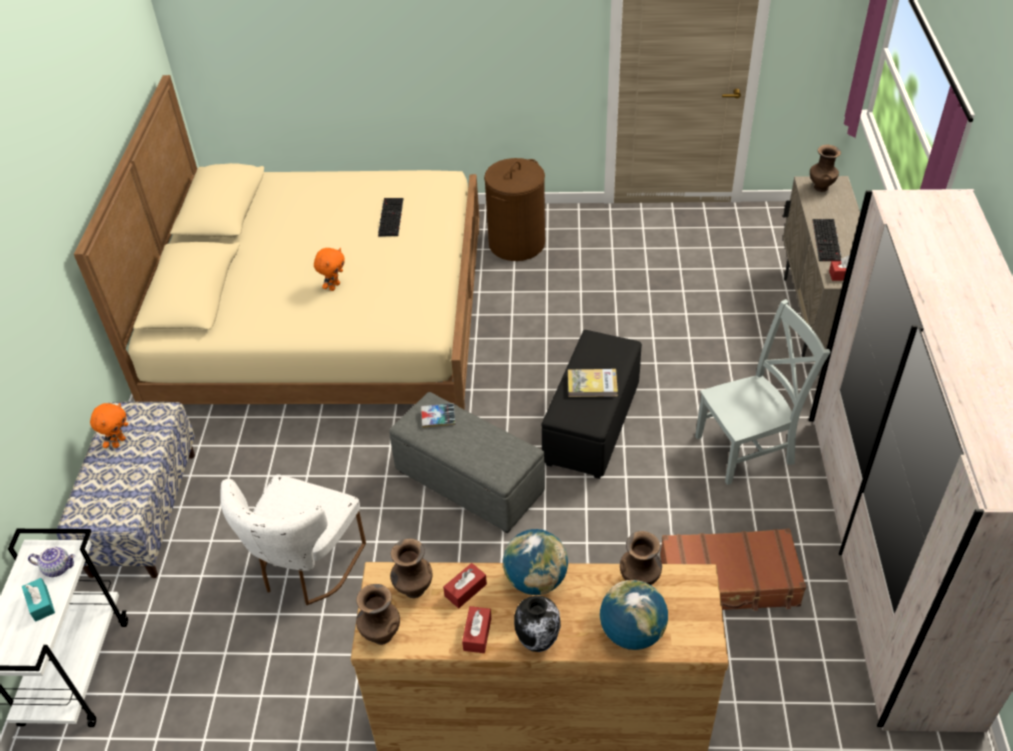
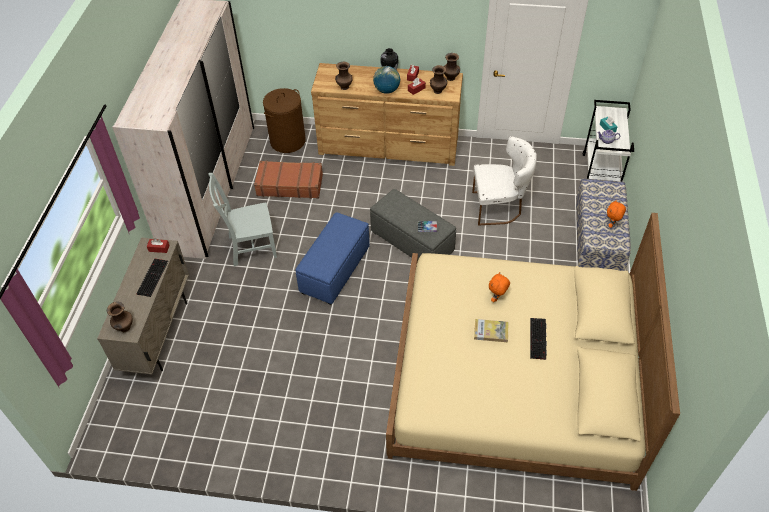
camera: 175 degrees left, 5 degrees up
white chair [220,474,366,605] -> white chair turned 60 degrees clockwise [472,136,537,225]
keyboard [378,198,403,237] -> keyboard moved to [530,318,547,360]
brown laundry basket [484,158,545,261] -> brown laundry basket moved to [263,88,306,153]
black ottoman [541,330,642,479] -> blue ottoman [296,212,370,305]
book [568,369,618,397] -> book moved to [474,319,508,342]
globe [600,580,668,650] -> none

